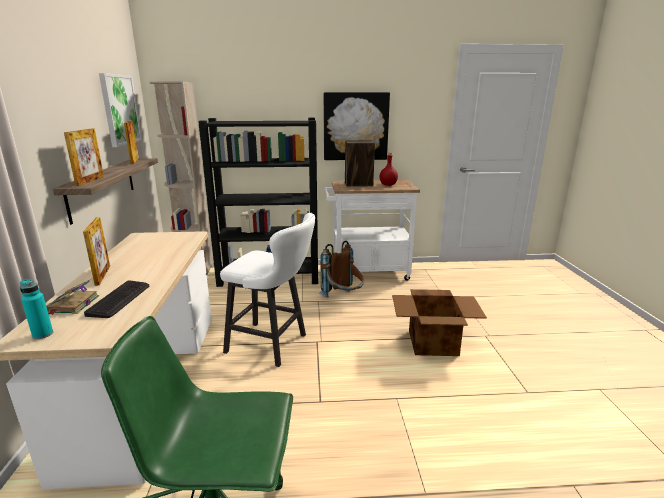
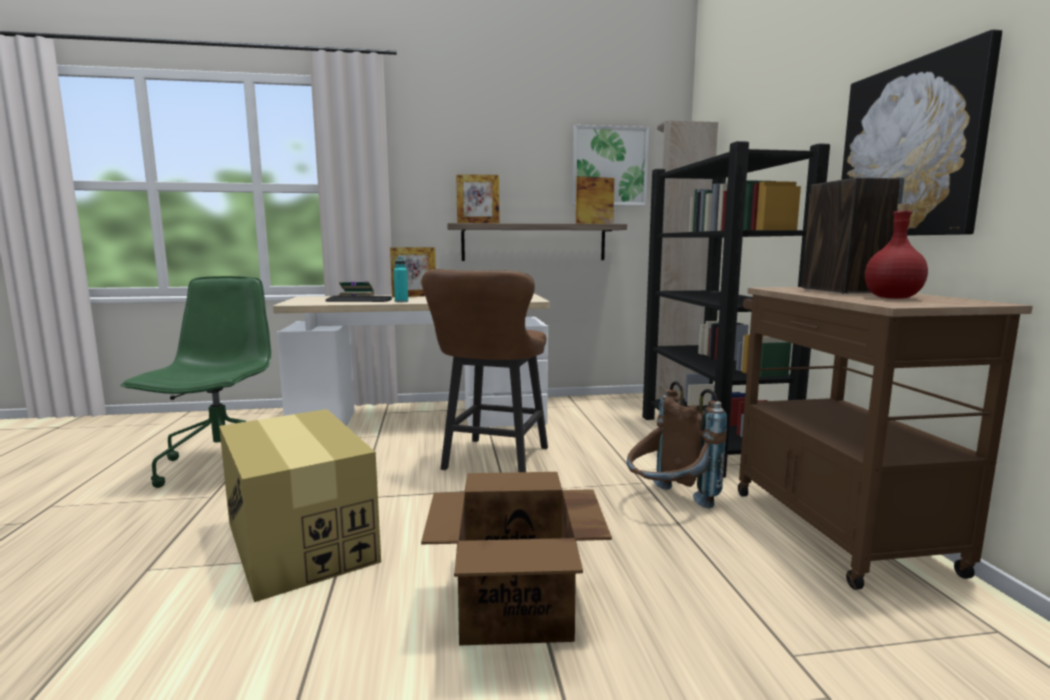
camera: 85 degrees right, 10 degrees down
turquoise bottle [20,279,53,339] -> turquoise bottle moved to [394,257,408,302]
white stool [220,213,315,367] -> brown stool [421,269,548,472]
white cart [324,180,420,281] -> brown cart [738,287,1033,590]
none -> cardboard box [219,409,381,602]

